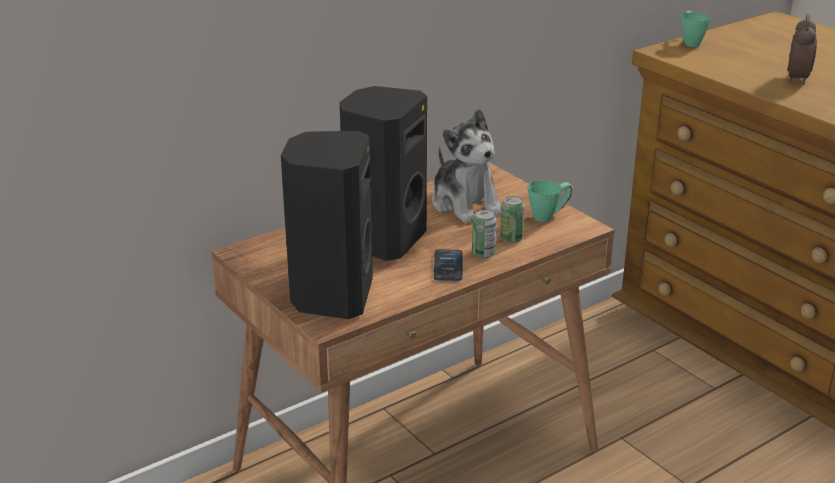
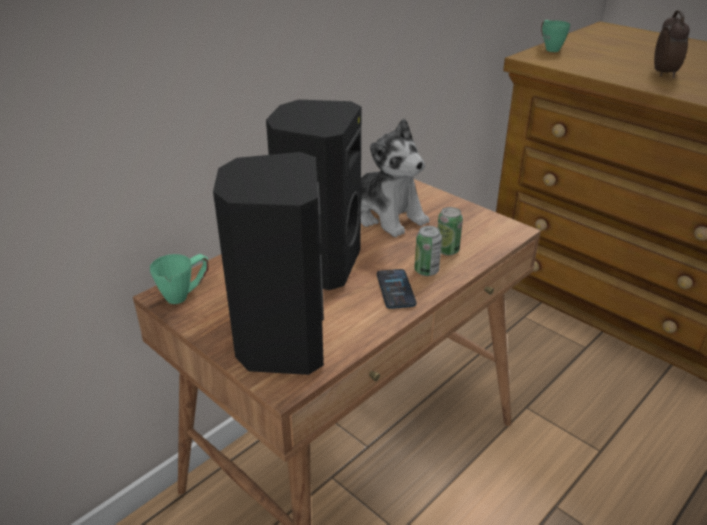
camera: 10 degrees left, 5 degrees up
green mug [528,180,572,222] -> green mug moved to [150,254,208,304]

